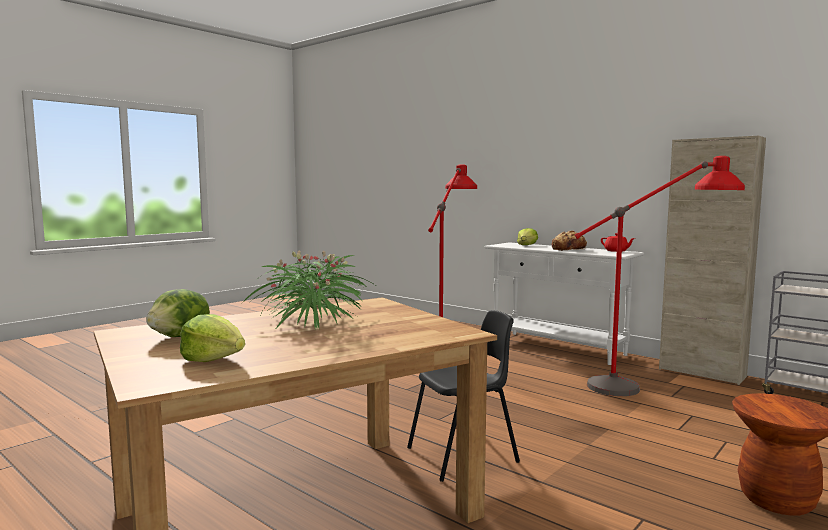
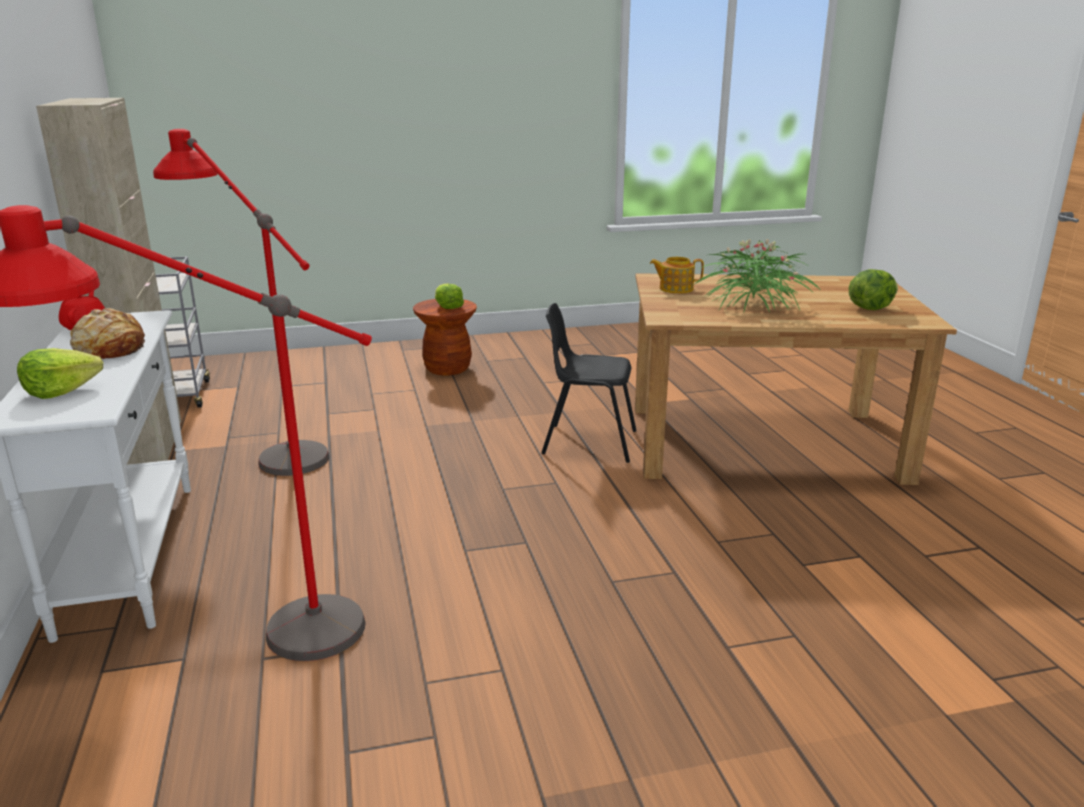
camera: 145 degrees left, 15 degrees up
lettuce [180,314,245,362] -> lettuce moved to [435,284,464,309]
none -> teapot [650,257,704,294]

